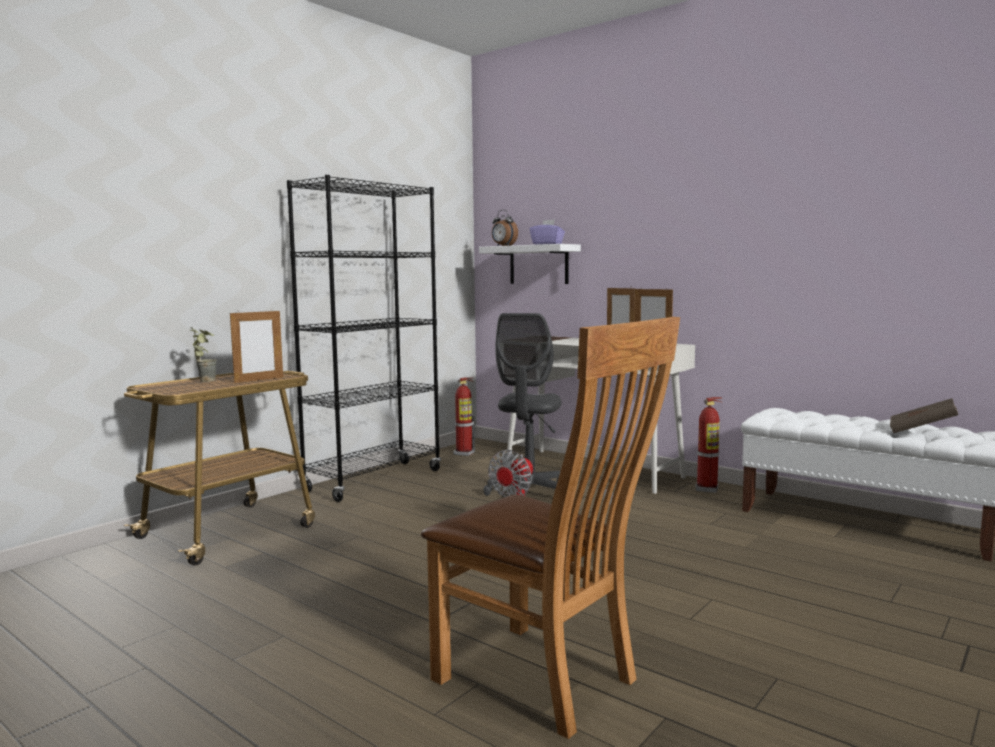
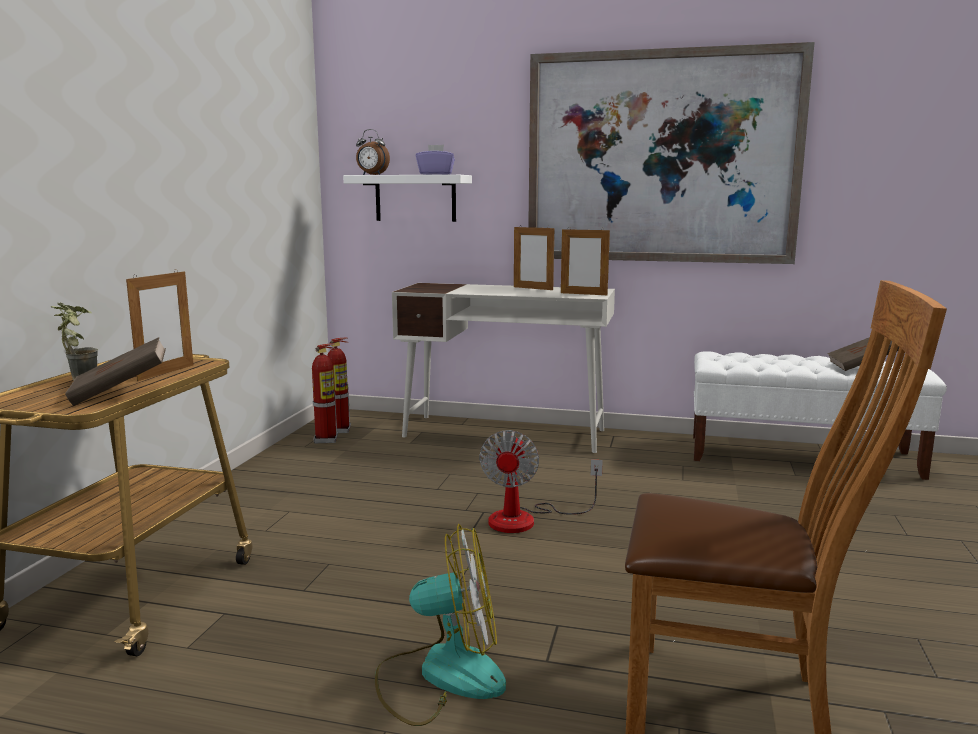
camera: 25 degrees left, 5 degrees up
black bookcase [287,175,441,502] -> none
grey office chair [483,313,562,496] -> none
fire extinguisher [696,397,723,493] -> fire extinguisher moved to [312,343,338,443]
none -> brown book [65,337,166,406]
none -> fan [375,524,506,726]
none -> picture [528,42,815,264]

